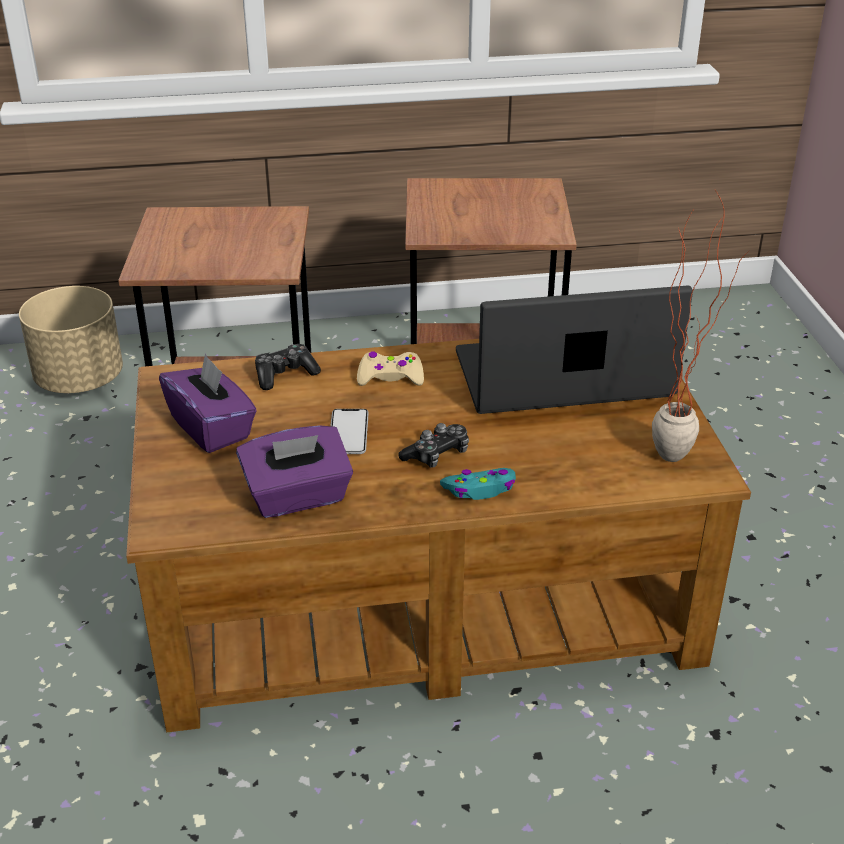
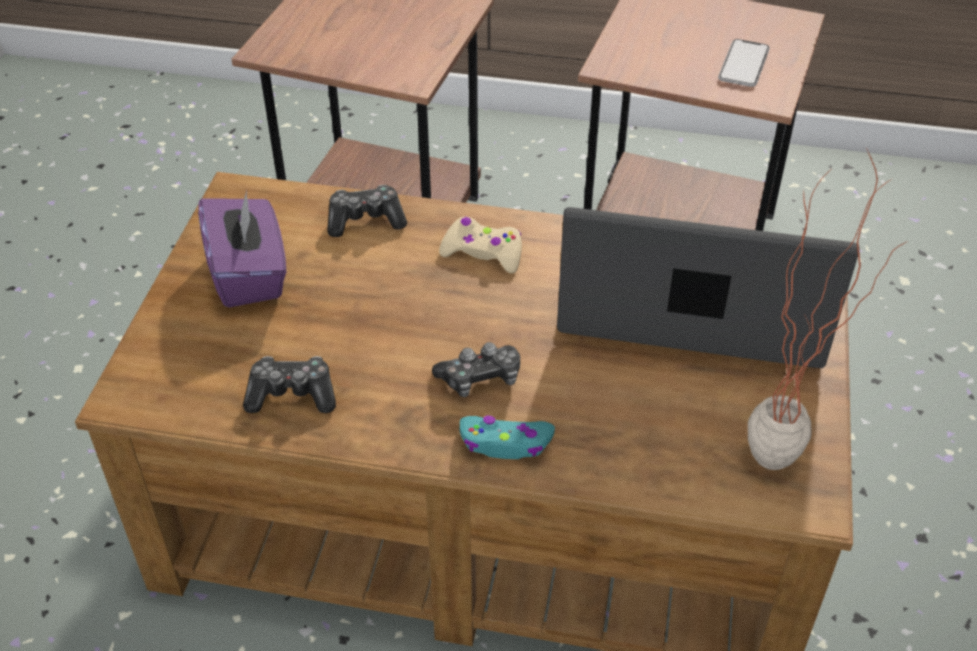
camera: 20 degrees right, 10 degrees up
beige planter [19,286,123,393] -> none
purple tissue box [236,425,353,518] -> game controller [243,356,336,413]
phone [331,409,369,454] -> phone moved to [718,39,770,87]

